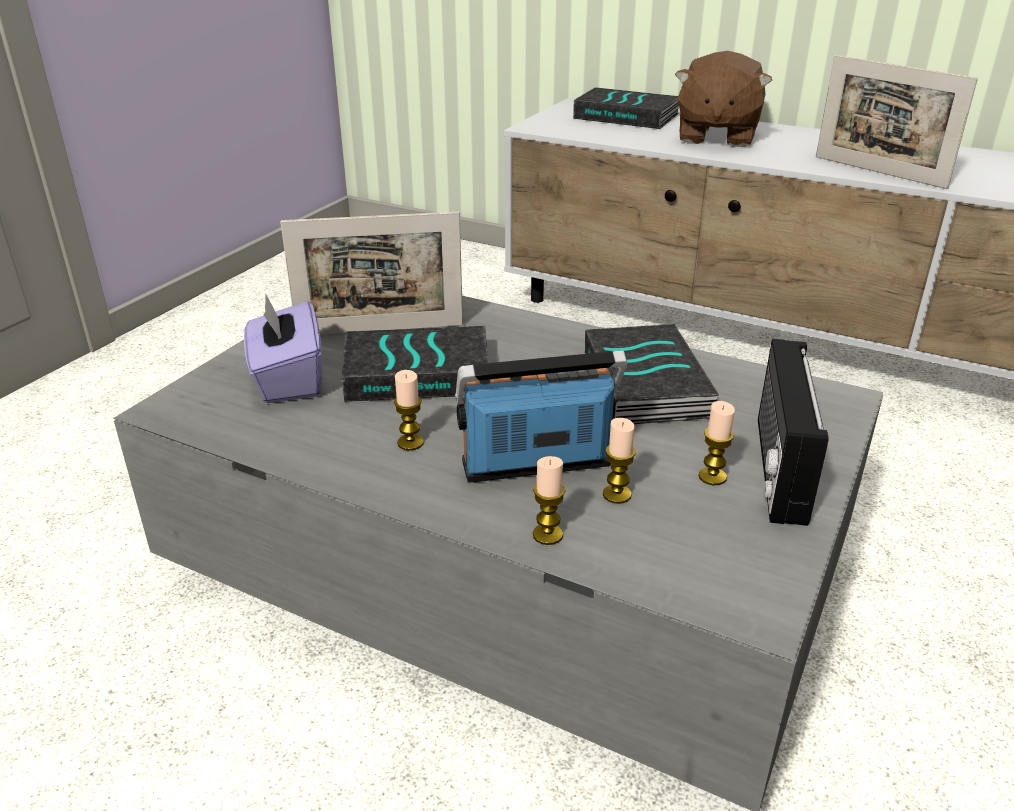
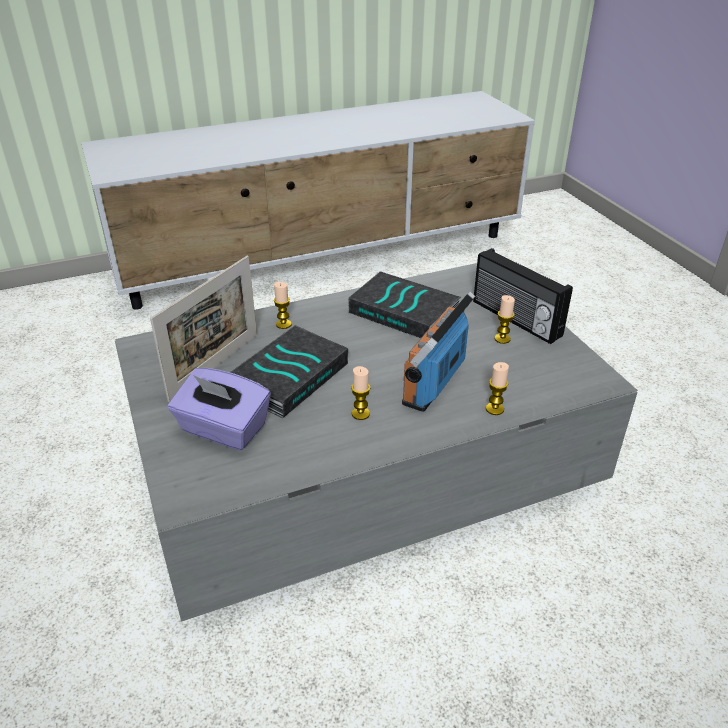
camera: 50 degrees left, 5 degrees up
book [573,87,679,129] -> none
candle [603,418,636,504] -> candle moved to [274,282,292,329]
brown plush toy [675,51,772,147] -> none
picture frame [816,55,978,189] -> none

